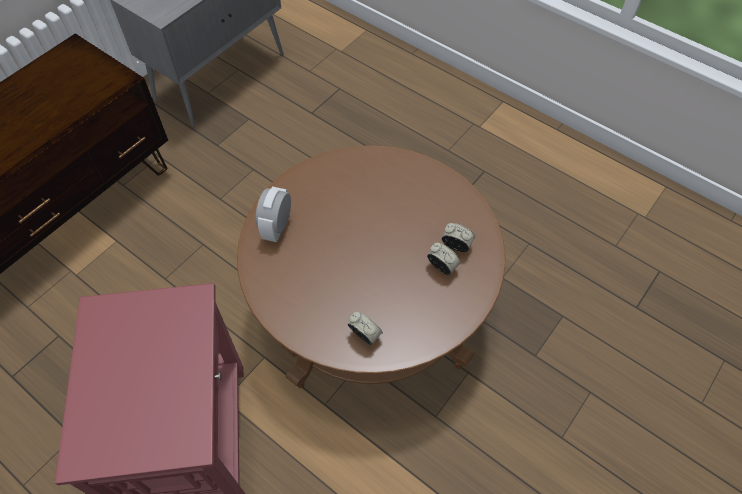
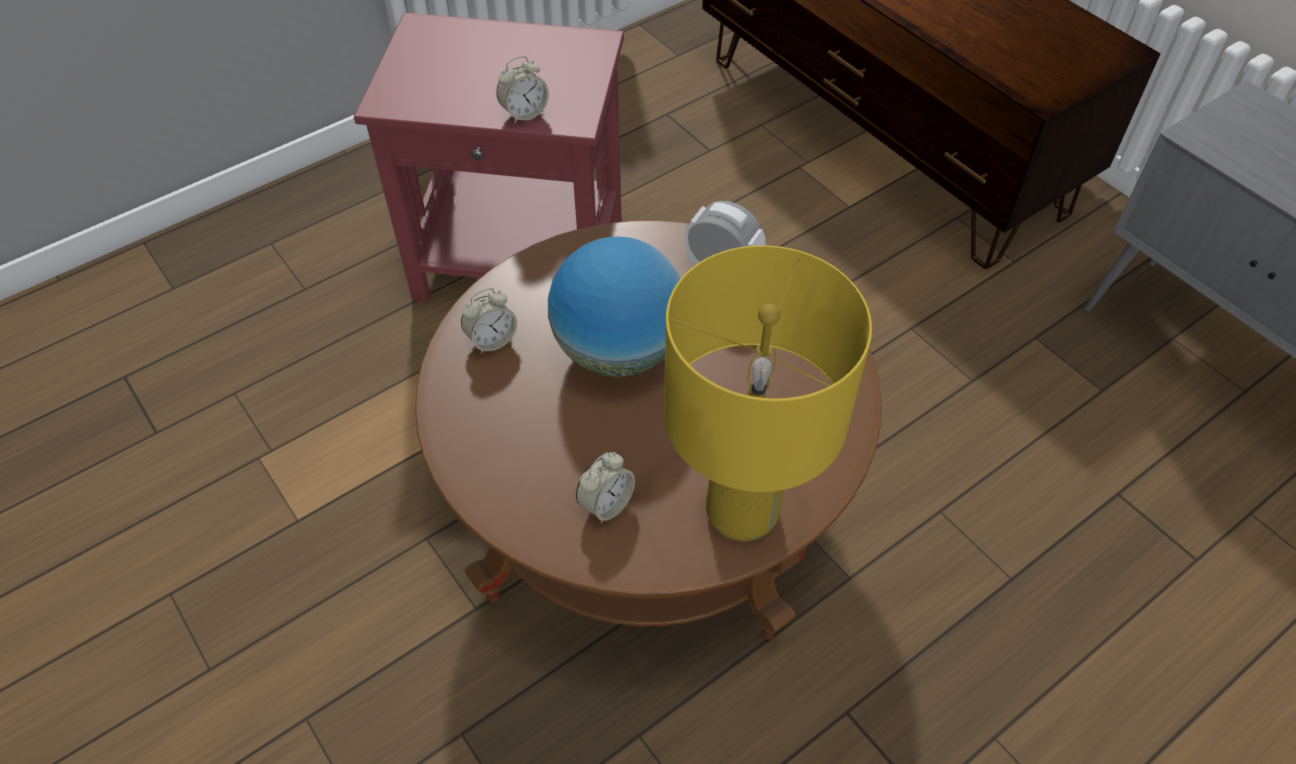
camera: 105 degrees right, 5 degrees down
alarm clock [427,243,461,275] -> alarm clock moved to [496,56,549,124]
none -> globe [548,236,681,377]
none -> yellow table lamp [664,245,872,541]

